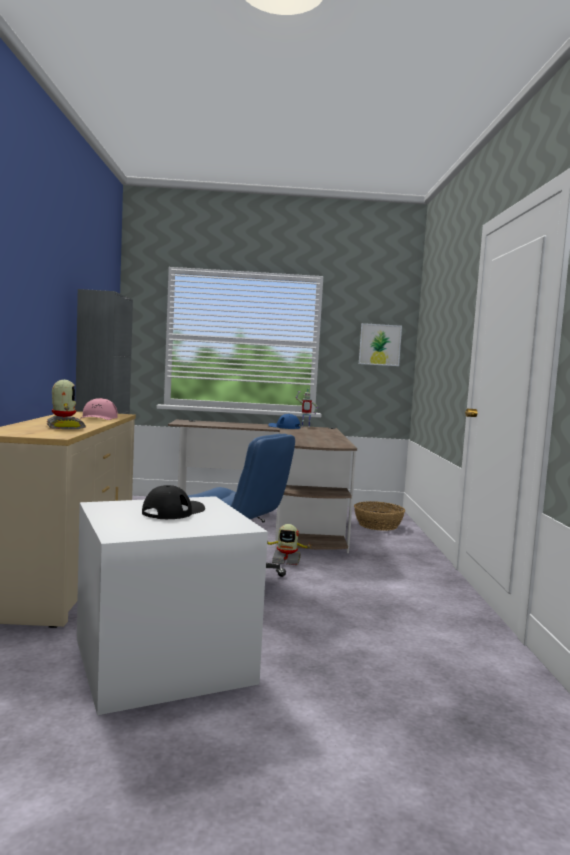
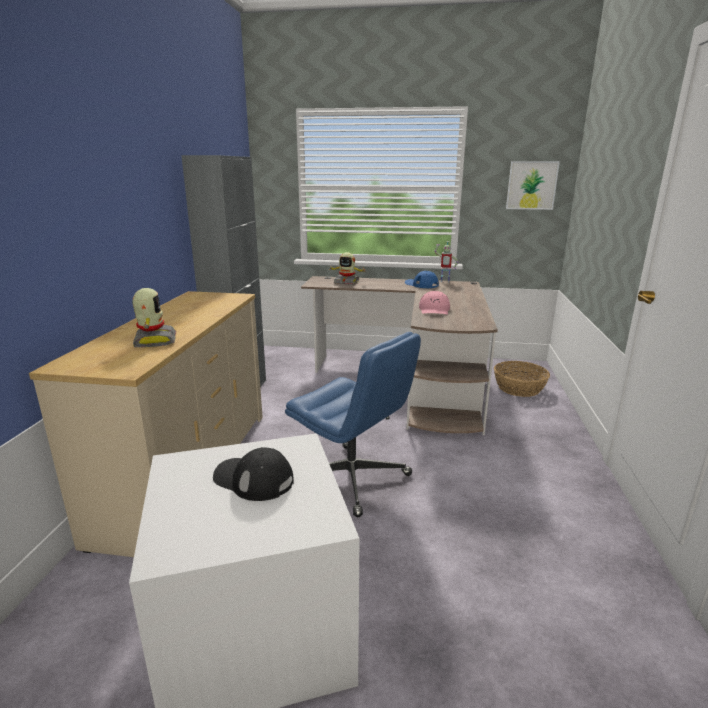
camera: 10 degrees right, 15 degrees up
pink cap [80,398,118,420] -> pink cap moved to [419,291,450,315]
black cap [142,485,205,519] -> black cap turned 105 degrees counterclockwise [213,447,294,501]
toy robot [267,524,312,566] -> toy robot moved to [329,252,365,285]

